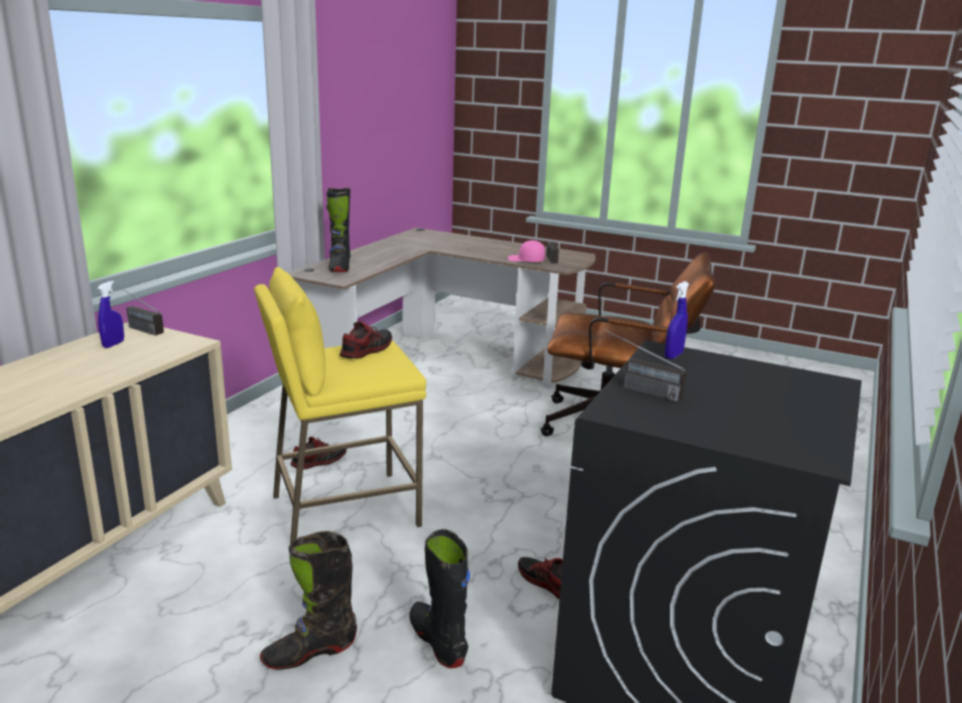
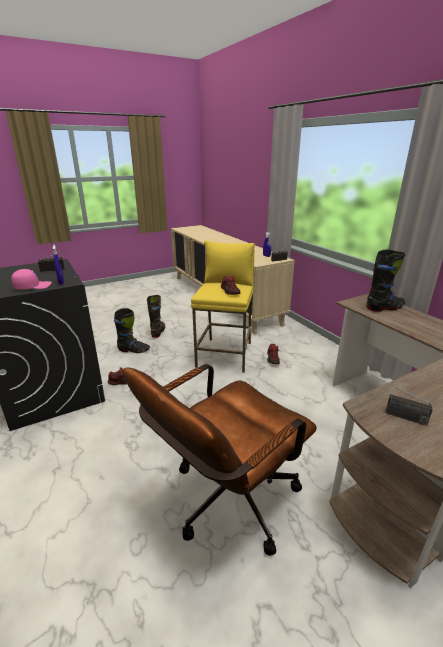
camera: 125 degrees right, 5 degrees up
black boot [326,188,351,272] -> black boot turned 135 degrees clockwise [366,249,405,312]
pink cap [508,240,545,262] -> pink cap moved to [11,269,52,290]

